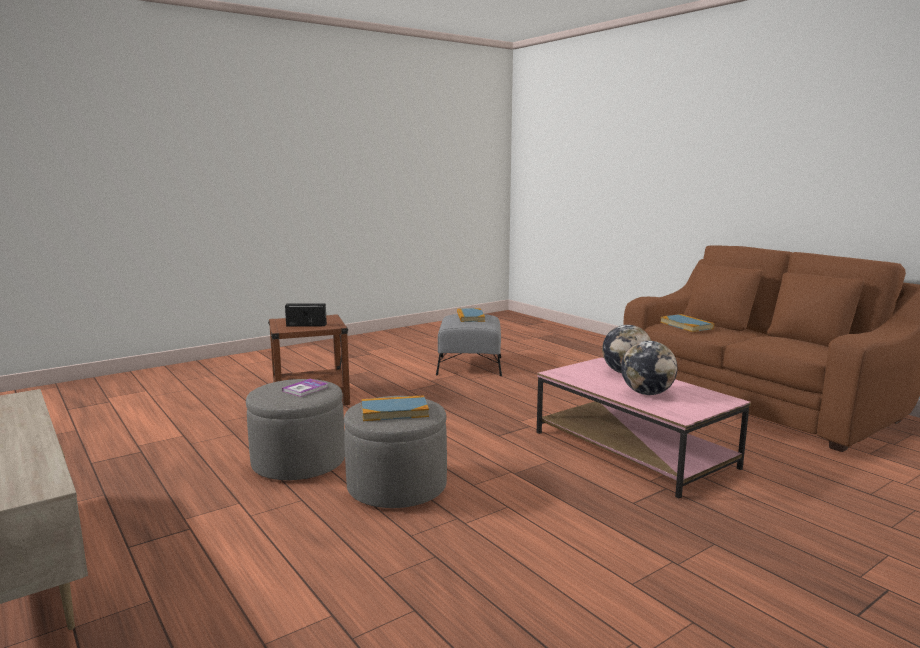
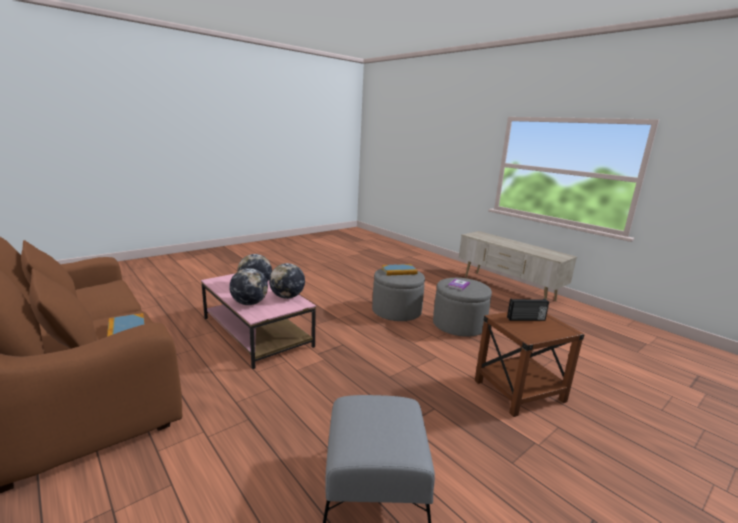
camera: 175 degrees right, 5 degrees up
book [457,308,485,322] -> none
none -> globe [269,263,305,299]

